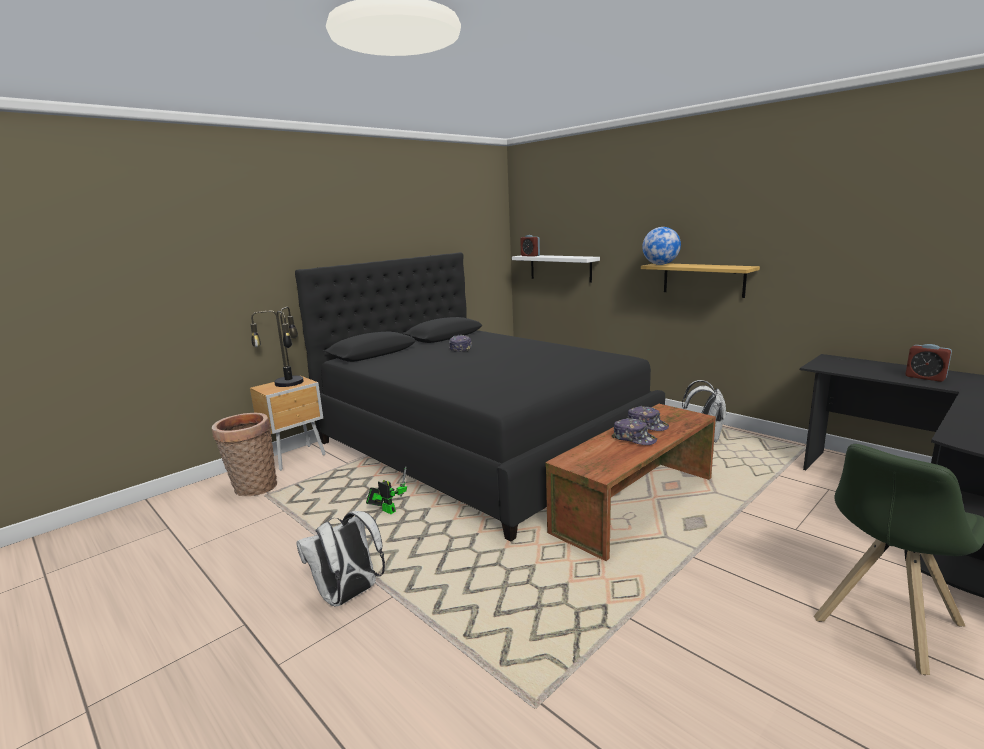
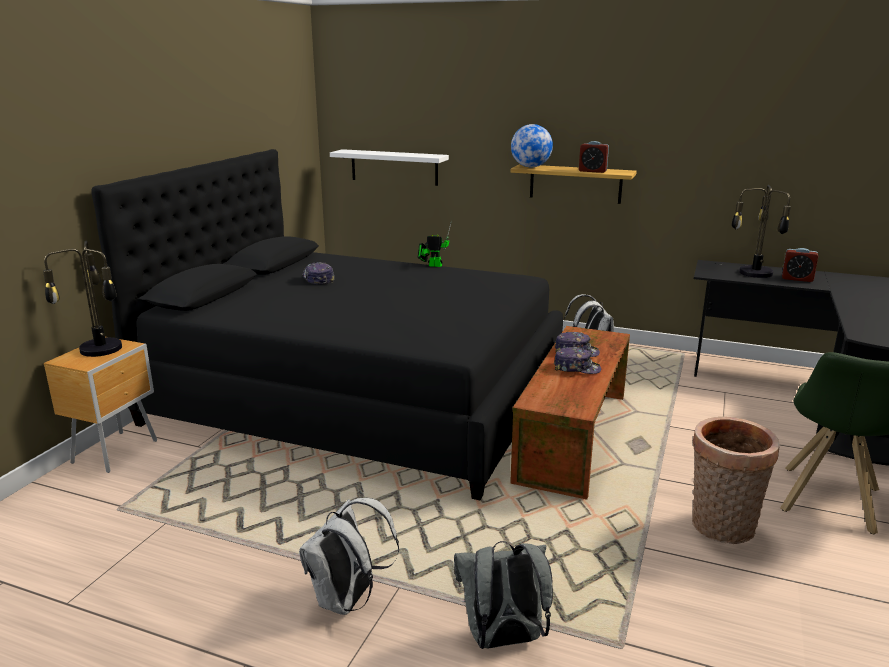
camera: 25 degrees left, 5 degrees up
basket [212,413,277,496] -> basket moved to [692,417,780,544]
toy robot [366,467,407,514] -> toy robot moved to [418,220,452,267]
alarm clock [520,235,540,257] -> alarm clock moved to [579,141,609,173]
none -> grey backpack [454,541,553,649]
none -> table lamp [732,185,791,278]

